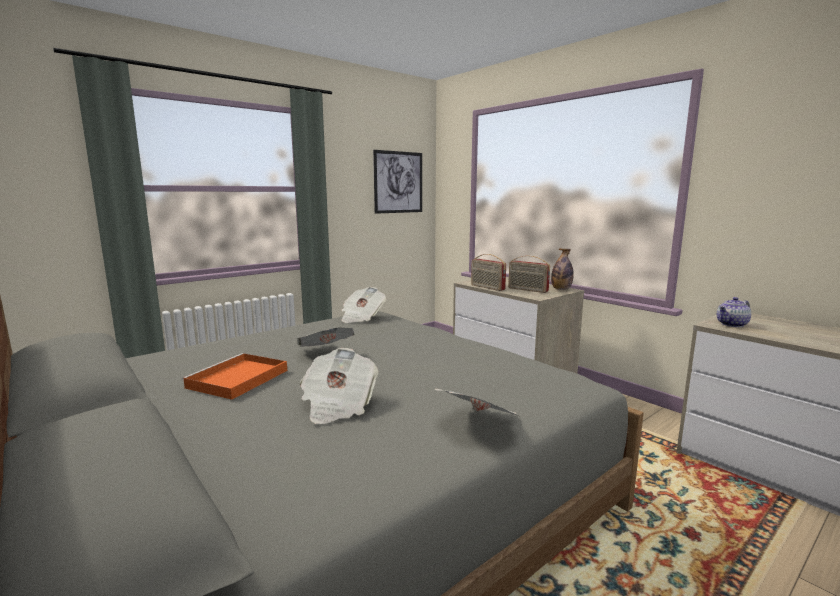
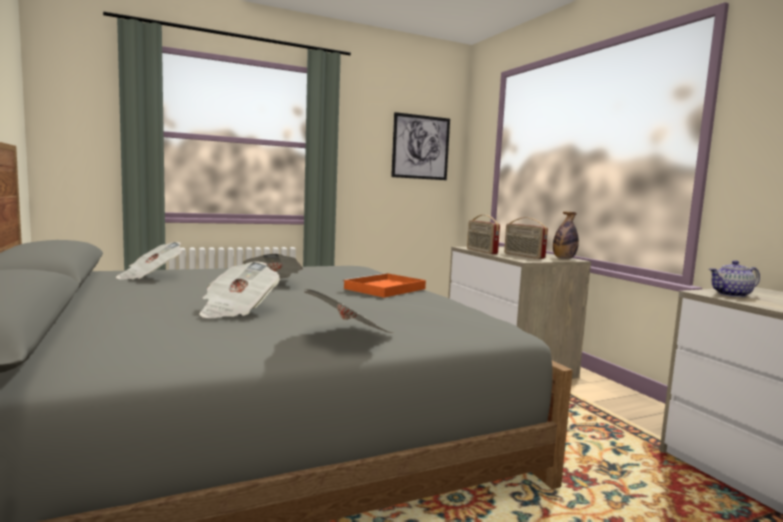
camera: 15 degrees right, 5 degrees down
orange tray [182,353,287,400] -> orange tray moved to [343,273,426,298]
newspaper [341,287,386,323] -> newspaper moved to [116,242,182,280]

